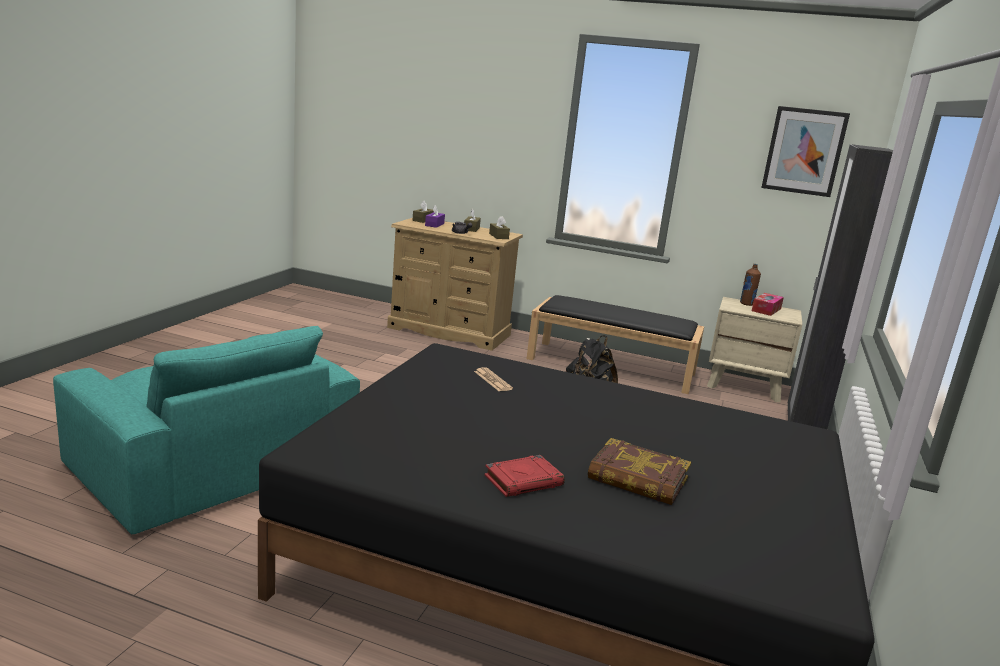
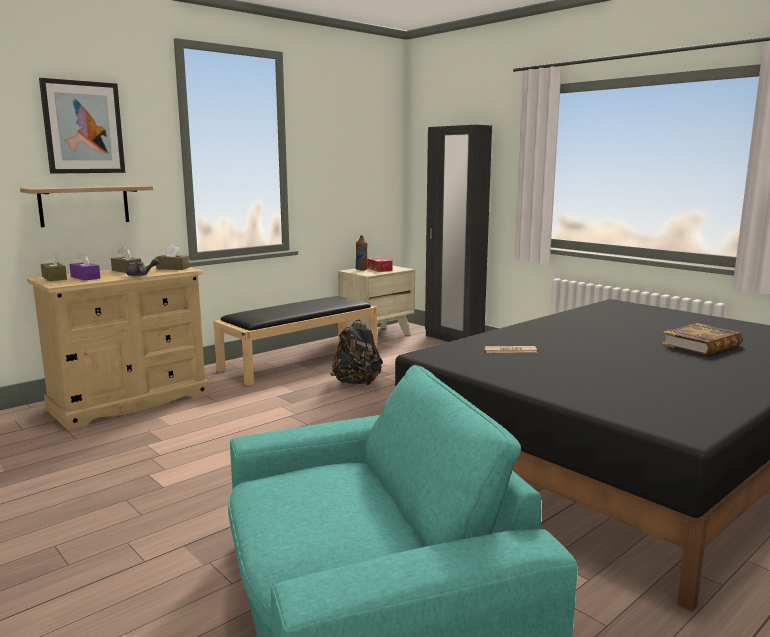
camera: 60 degrees left, 5 degrees down
red book [484,455,565,497] -> none
picture [761,106,850,197] -> picture moved to [39,78,125,174]
none -> shelf [20,185,153,227]

